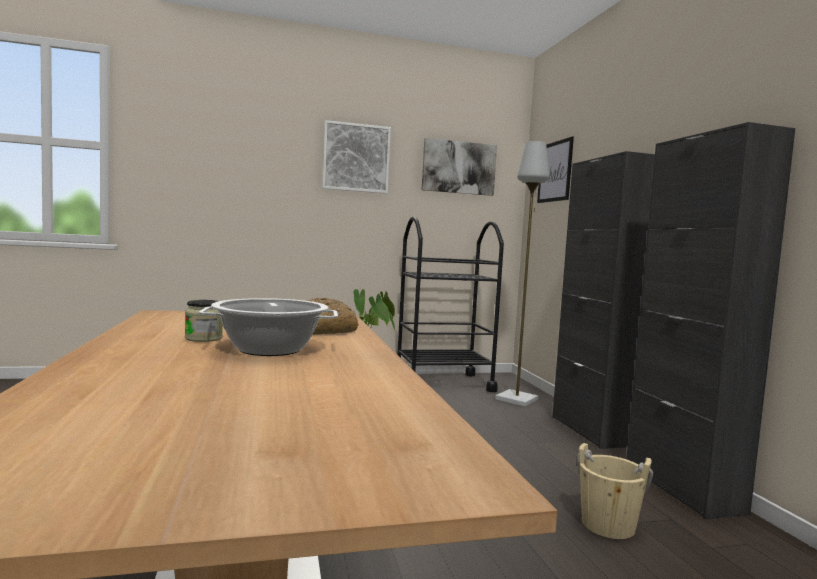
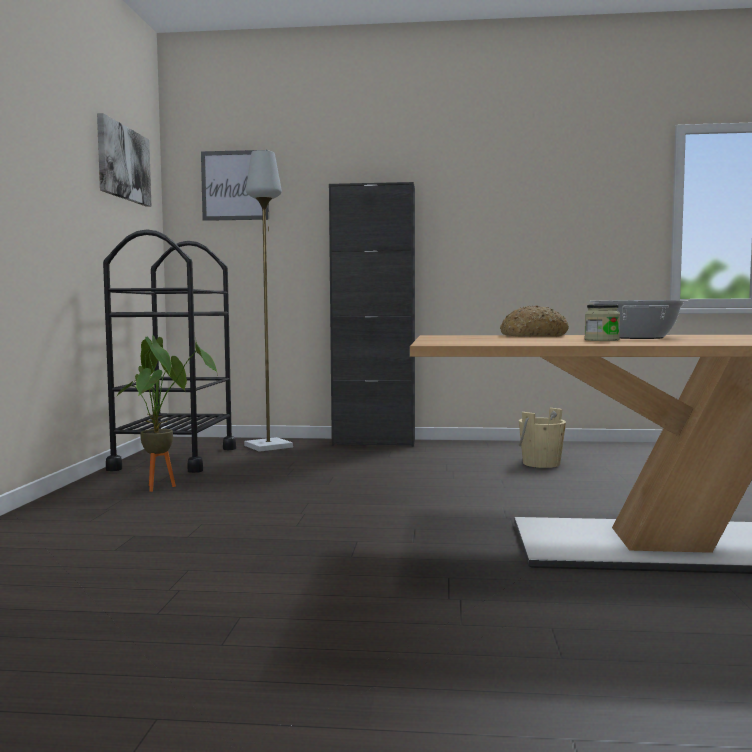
camera: 70 degrees left, 0 degrees up
picture [322,120,391,194] -> none
black cabinet [626,122,795,519] -> none

